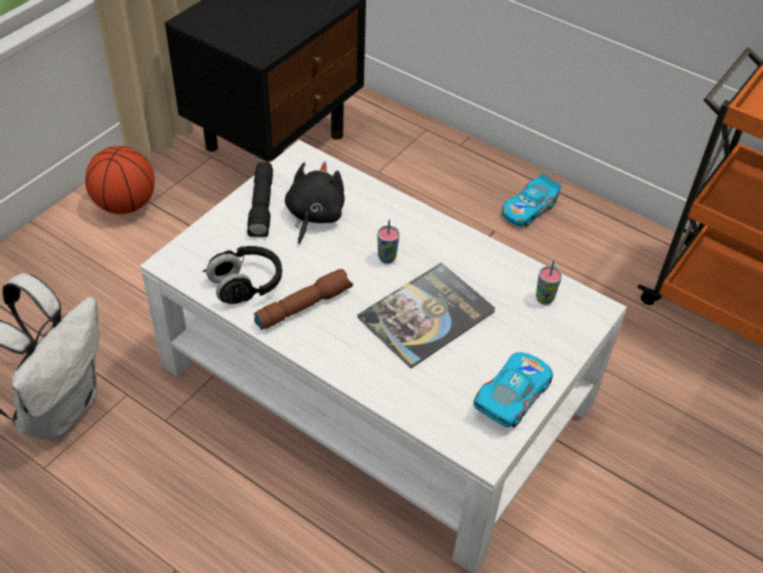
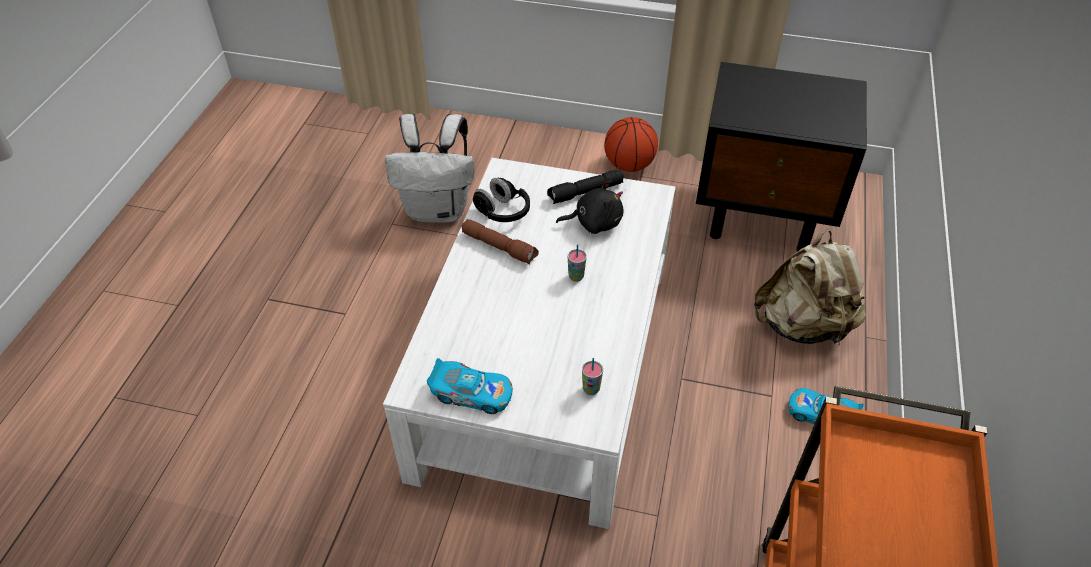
camera: 70 degrees right, 0 degrees up
book [358,263,495,369] -> none
none -> beige backpack [754,229,866,347]

